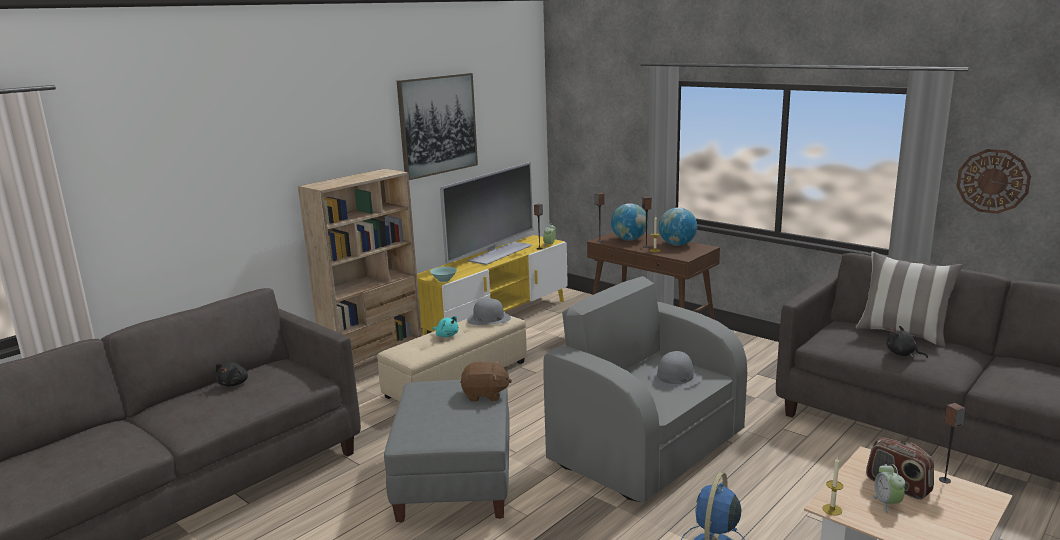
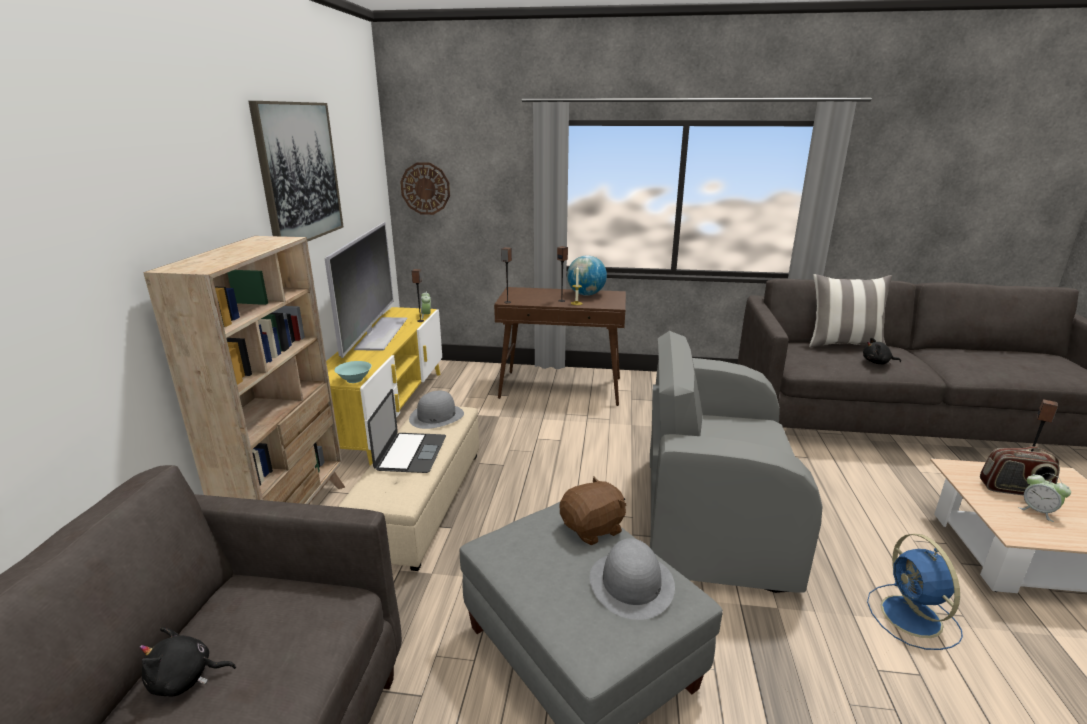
camera: 35 degrees left, 5 degrees up
black plush toy [216,362,248,386] -> black plush toy turned 105 degrees clockwise [139,627,236,697]
turquoise plush toy [432,316,459,337] -> laptop [367,389,446,473]
globe [611,203,648,240] -> none
grey hat [649,351,702,390] -> grey hat moved to [590,538,675,620]
candle [822,457,843,516] -> none
wall clock [956,149,1031,214] -> wall clock moved to [400,162,450,215]

